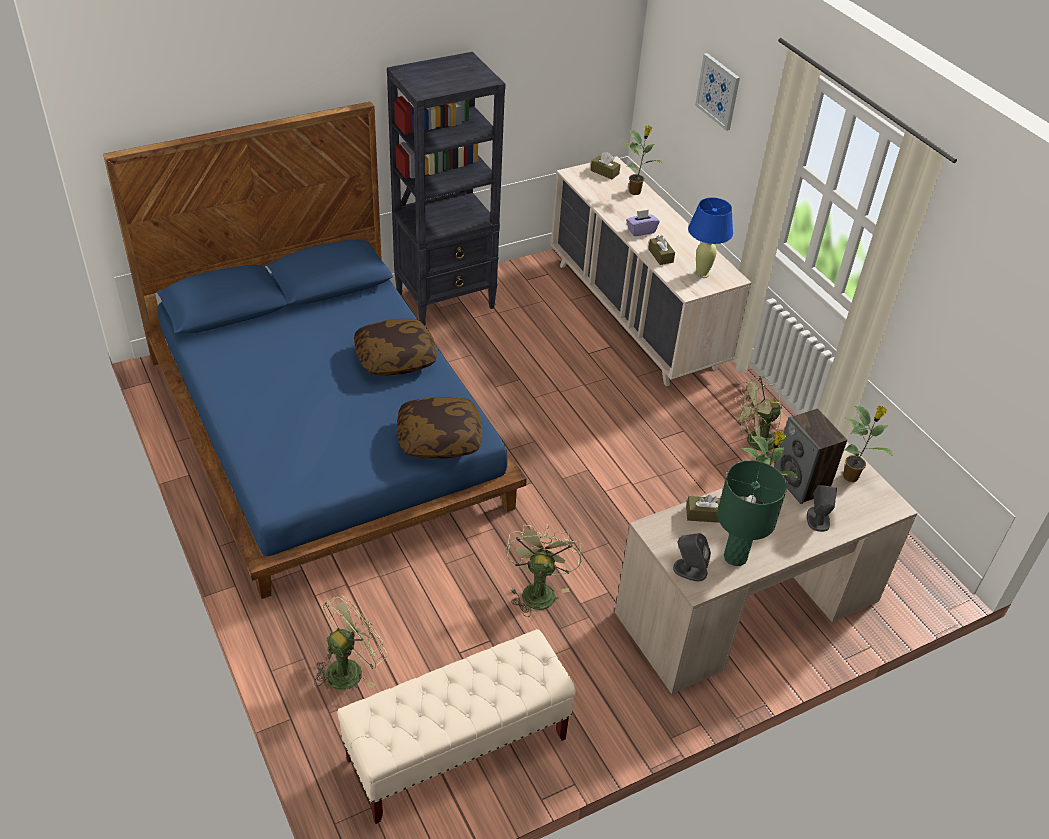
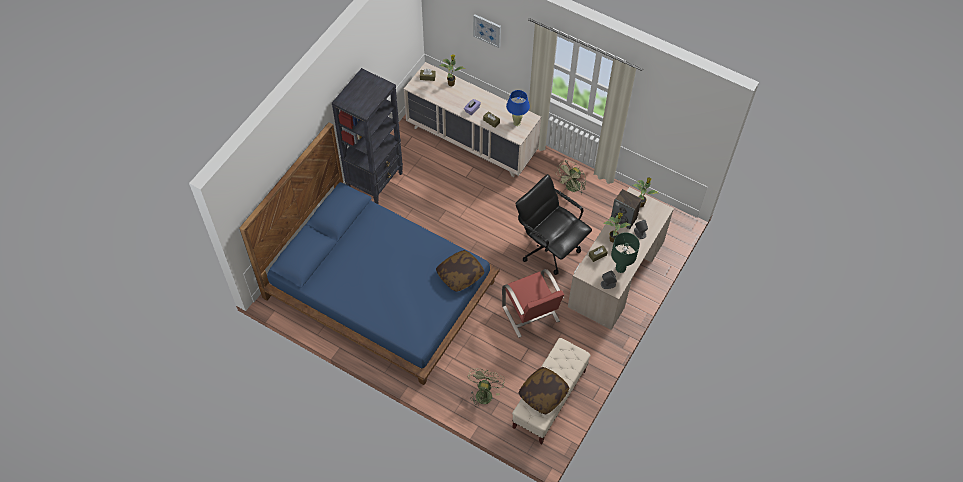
camera: 30 degrees left, 15 degrees up
pillow [354,319,437,376] -> pillow moved to [518,367,569,414]
green fan [505,524,581,617] -> red chair [502,269,564,338]
none -> black office chair [516,174,592,275]

